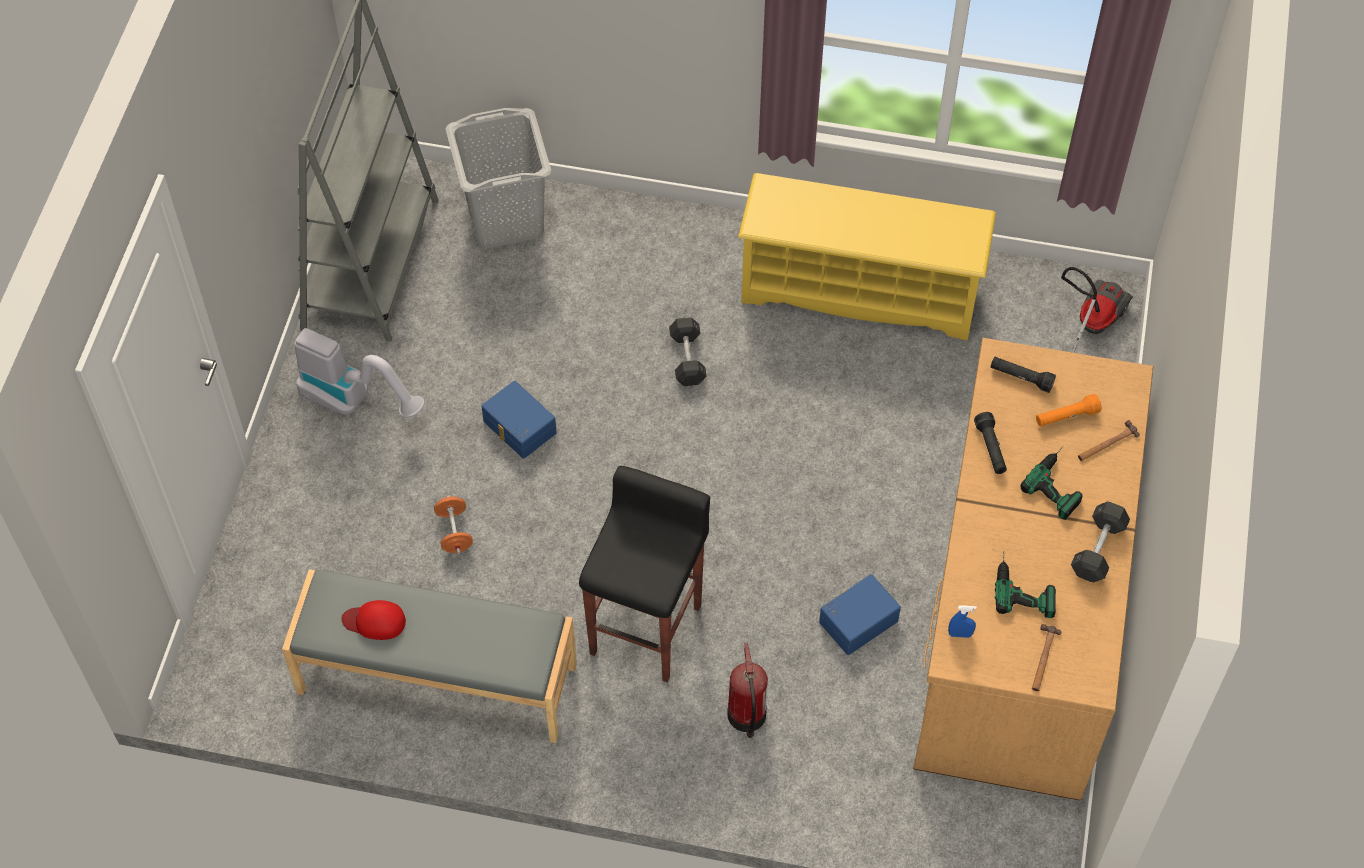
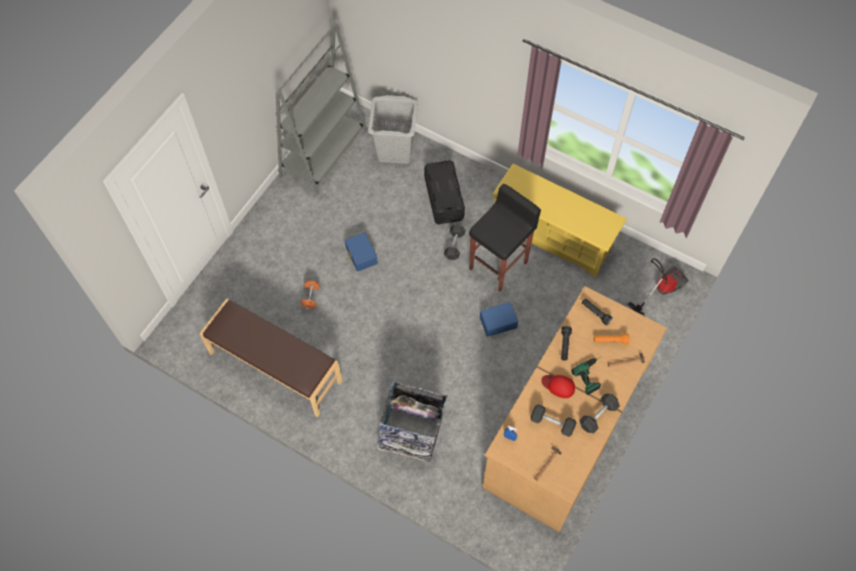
camera: 20 degrees right, 5 degrees up
grey bench [282,569,577,743] -> brown bench [199,298,343,417]
vacuum cleaner [294,328,424,418] -> none
red cap [341,600,406,640] -> red cap moved to [541,375,575,398]
black stool [579,466,710,682] -> black stool moved to [469,184,541,292]
fire extinguisher [727,643,768,738] -> trash can [378,380,448,462]
blue storage box [819,574,901,655] -> blue storage box moved to [480,302,518,337]
power drill [994,551,1056,618] -> grey dumbbell [530,404,576,437]
none -> black storage box [424,160,465,225]

